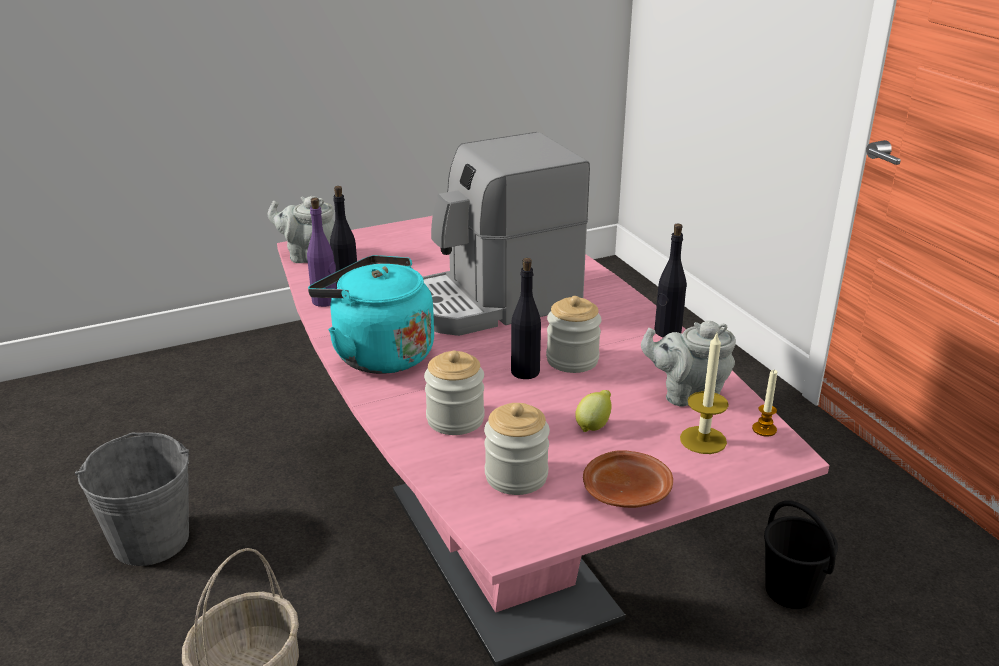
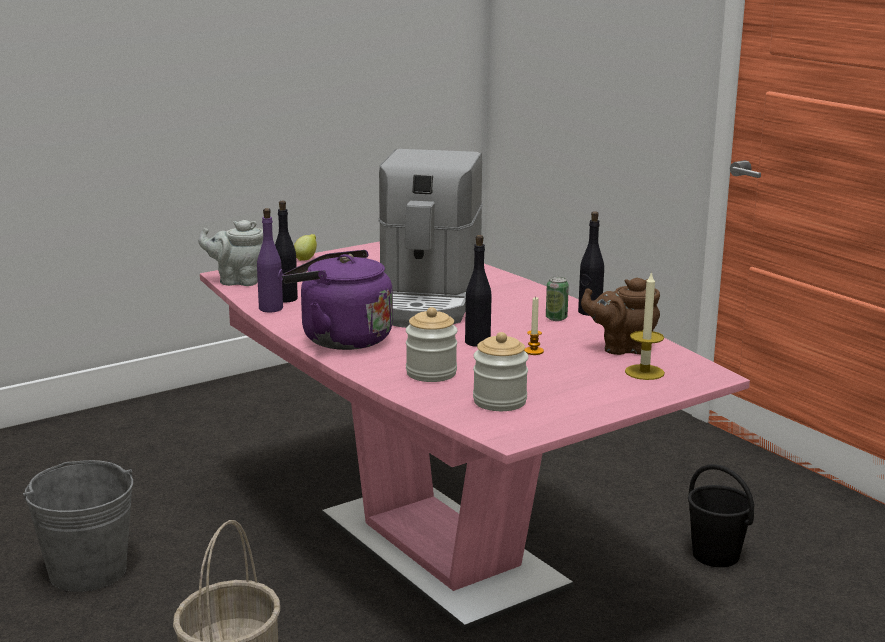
camera: 10 degrees left, 10 degrees down
turquoise kettle [308,255,434,374] -> purple kettle [282,250,393,350]
coffee machine [423,132,590,336] -> coffee machine turned 45 degrees counterclockwise [379,149,483,328]
jar [546,296,602,373] -> none
lemon [575,390,612,432] -> lemon moved to [294,234,317,261]
brown plate [583,450,673,508] -> none
grey teapot [641,321,736,406] -> brown teapot [581,277,660,355]
candle [752,370,777,437] -> candle moved to [524,297,544,355]
none -> can [546,277,569,321]

